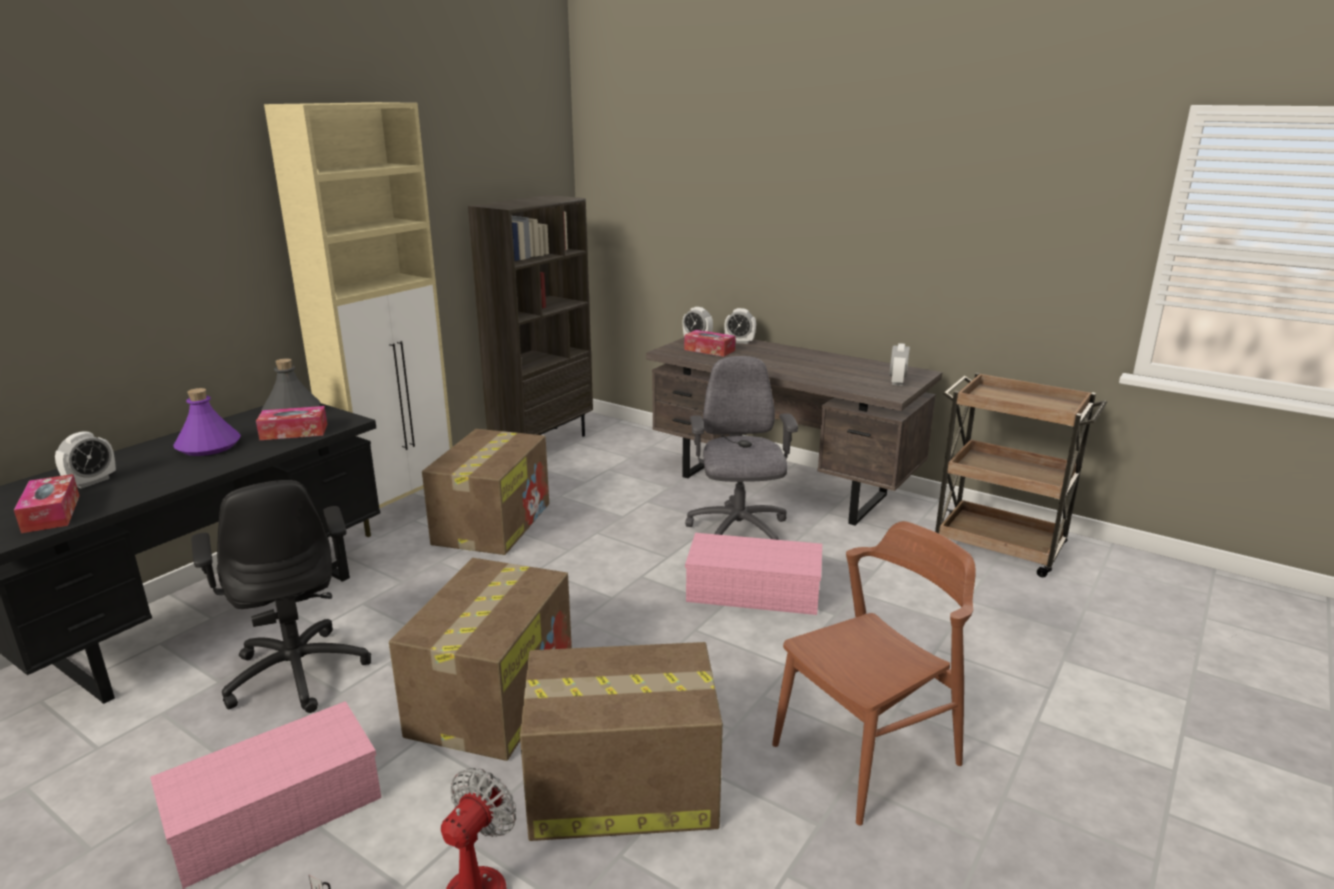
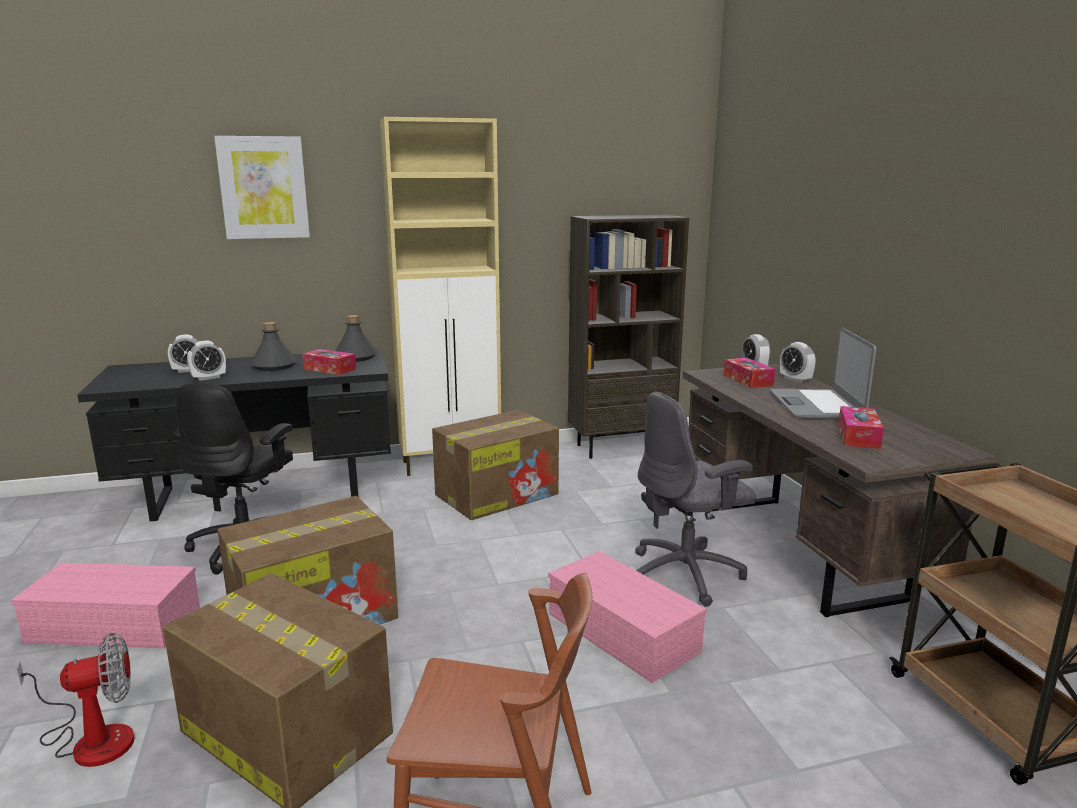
camera: 40 degrees right, 5 degrees down
tissue box [14,474,79,533] -> tissue box moved to [838,406,884,449]
purple bottle [173,388,241,456] -> grey bottle [250,322,297,371]
grey office chair [685,356,798,540] -> grey office chair turned 150 degrees counterclockwise [635,392,756,607]
alarm clock [889,343,910,386] -> alarm clock moved to [187,340,226,381]
none -> picture [214,136,310,239]
none -> laptop [770,327,877,419]

